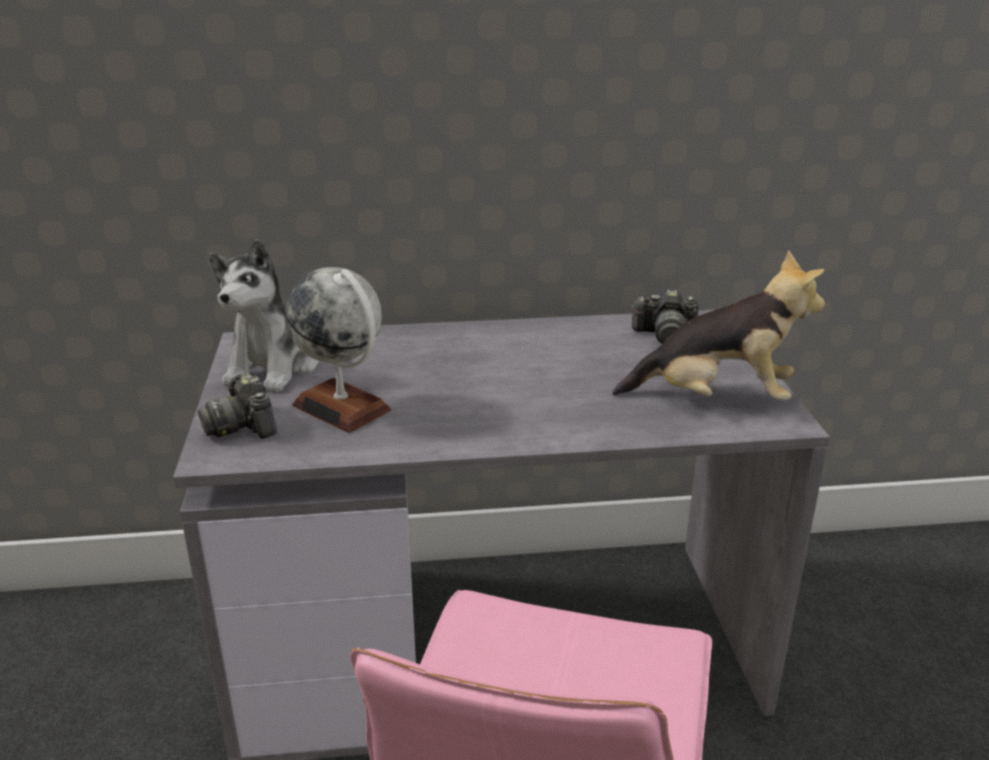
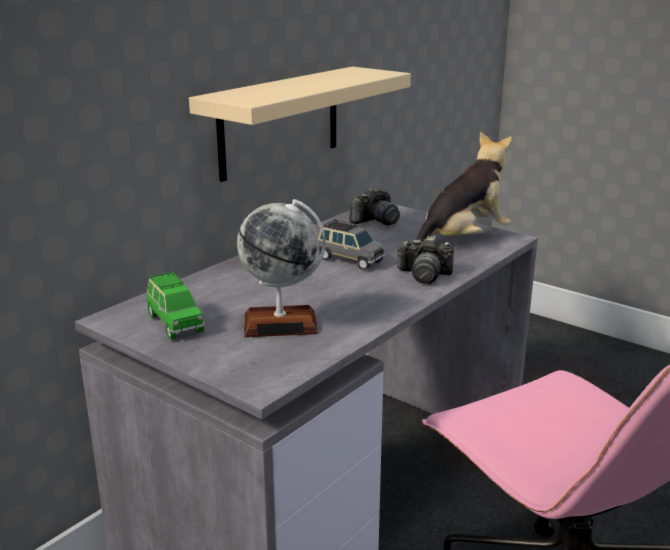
camera: 45 degrees left, 5 degrees down
camera [198,372,277,439] -> camera moved to [396,236,454,284]
plush toy [209,239,318,392] -> green toy car [147,272,204,340]
none -> beige shelf [189,66,411,182]
none -> grey toy car [318,219,385,270]

